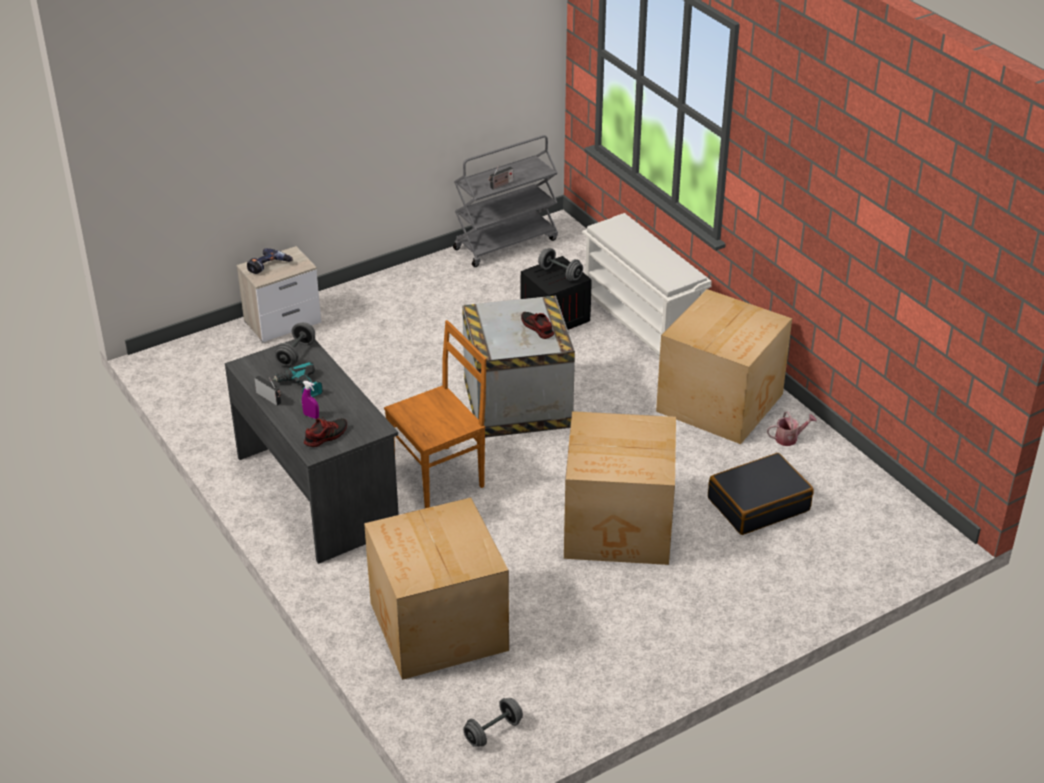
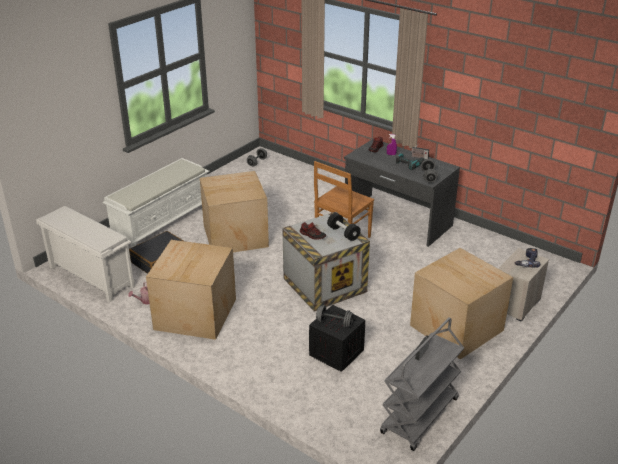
camera: 160 degrees right, 5 degrees down
cardboard box [364,497,509,680] -> cardboard box moved to [410,248,513,360]
white shoe rack [582,213,712,360] -> white shoe rack moved to [36,206,135,302]
none -> white bench [102,158,209,248]
none -> black dumbbell [327,213,361,241]

